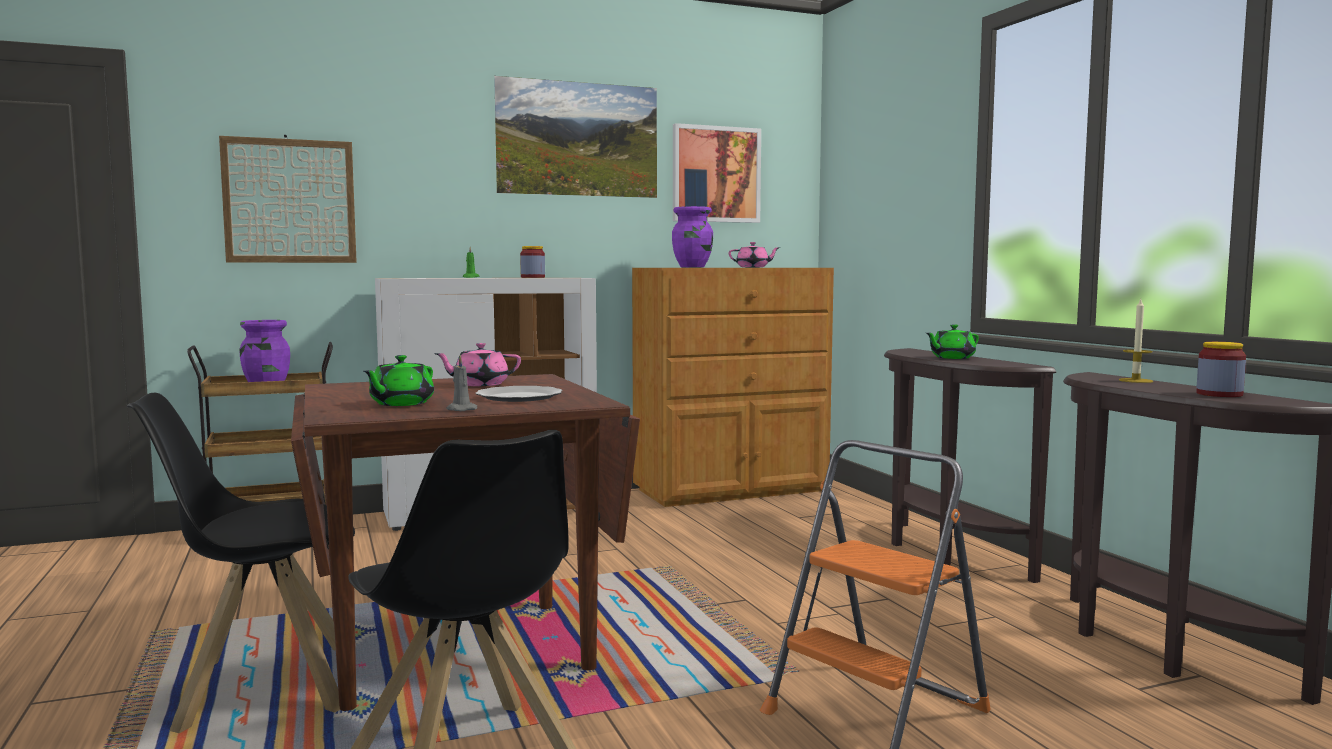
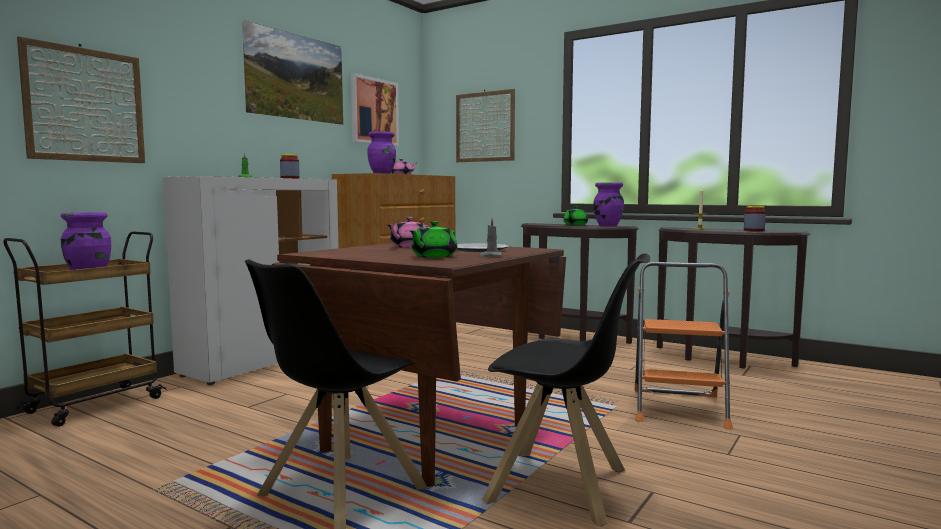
camera: 35 degrees left, 0 degrees up
green teapot [363,355,434,406] -> green teapot turned 45 degrees clockwise [409,221,457,258]
none -> picture [456,89,515,162]
none -> purple vase [594,182,624,226]

